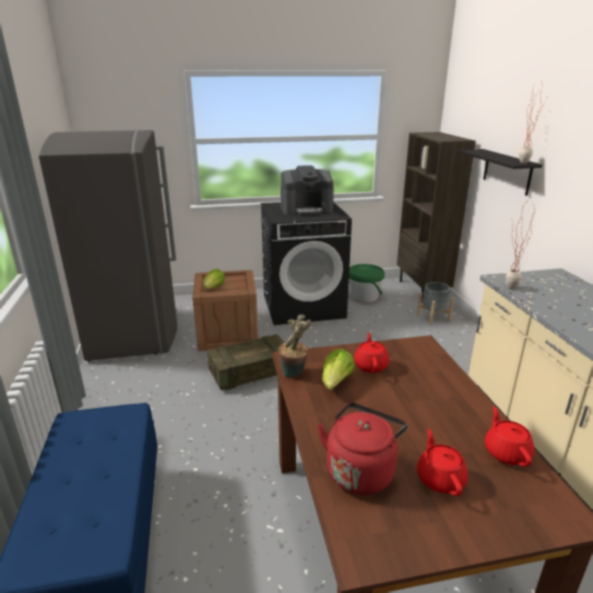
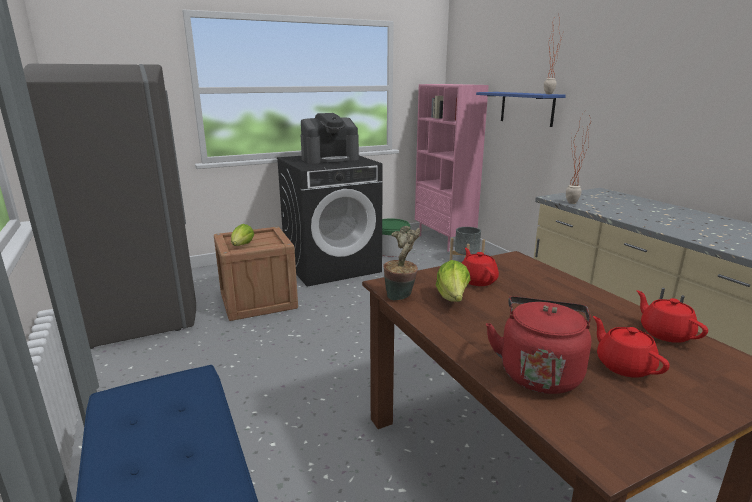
camera: 15 degrees left, 5 degrees down
crate [207,334,284,390] -> none
brown bookcase [397,132,476,303] -> pink bookcase [415,84,489,252]
black shelf [458,149,542,196] -> blue shelf [476,92,566,127]

